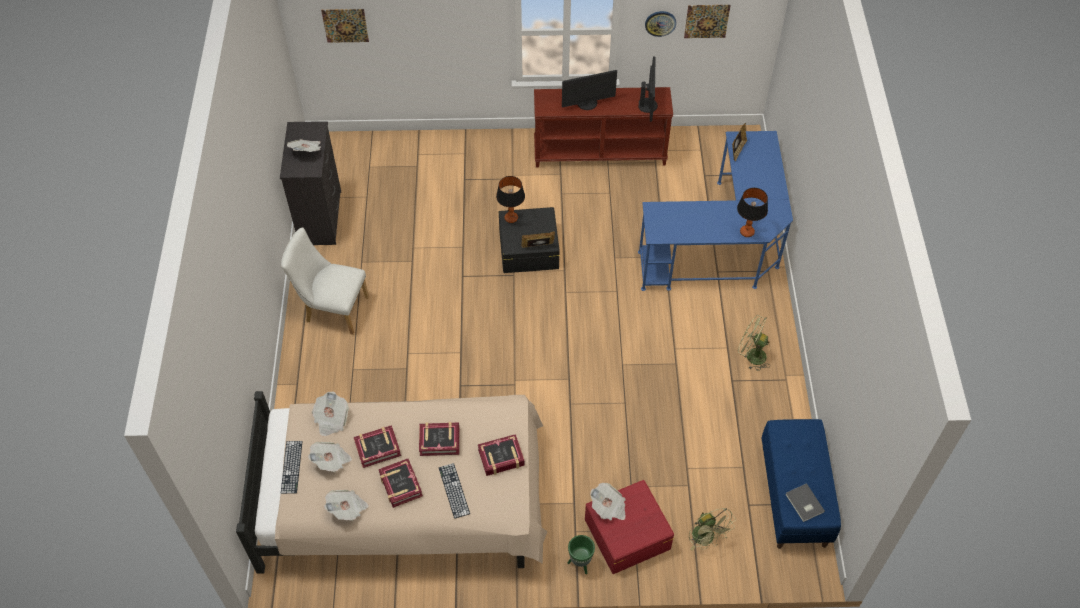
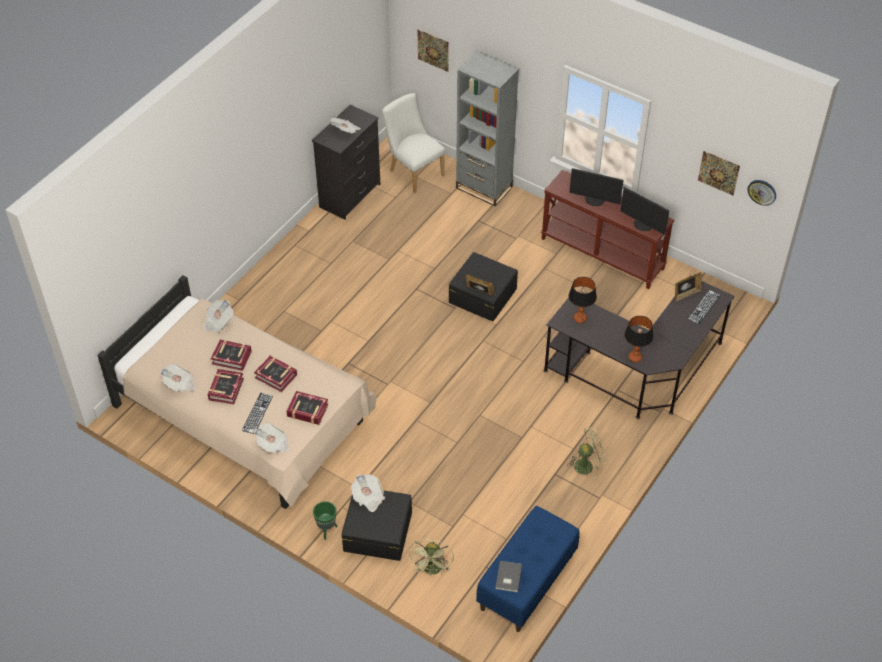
camera: 35 degrees right, 5 degrees down
white chair [281,227,369,335] -> white chair moved to [382,93,445,193]
keyboard [281,441,302,494] -> keyboard moved to [688,290,720,324]
newspaper [308,442,352,472] -> newspaper moved to [254,423,289,453]
table lamp [496,176,525,223] -> table lamp moved to [569,277,597,323]
red storage box [585,480,674,574] -> black storage box [342,490,412,561]
blue desk [638,131,793,291] -> black desk [544,276,734,419]
monitor [639,56,658,122] -> monitor turned 90 degrees clockwise [620,187,669,235]
wall clock [645,11,676,37] -> wall clock moved to [747,180,776,206]
green fan [738,315,770,371] -> green fan turned 105 degrees clockwise [569,427,606,479]
none -> grey bookcase [456,51,519,206]

